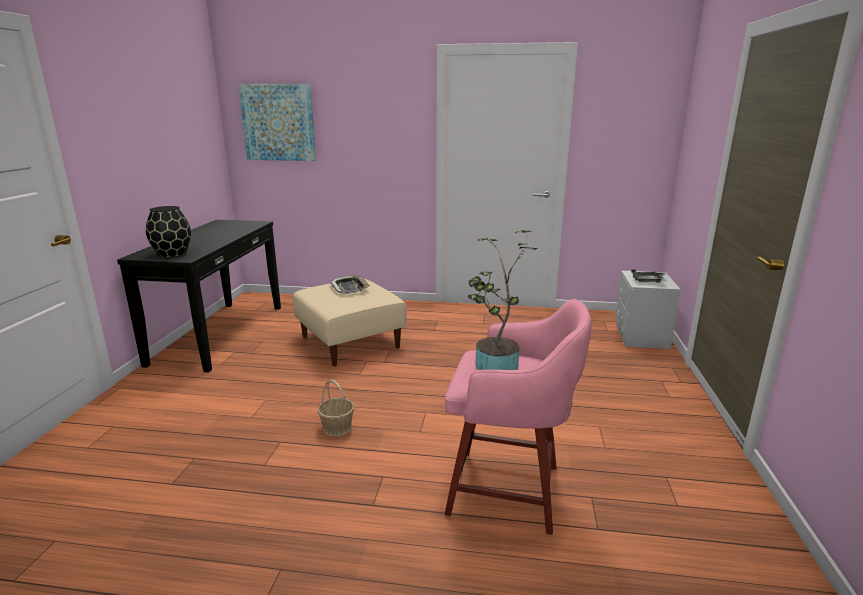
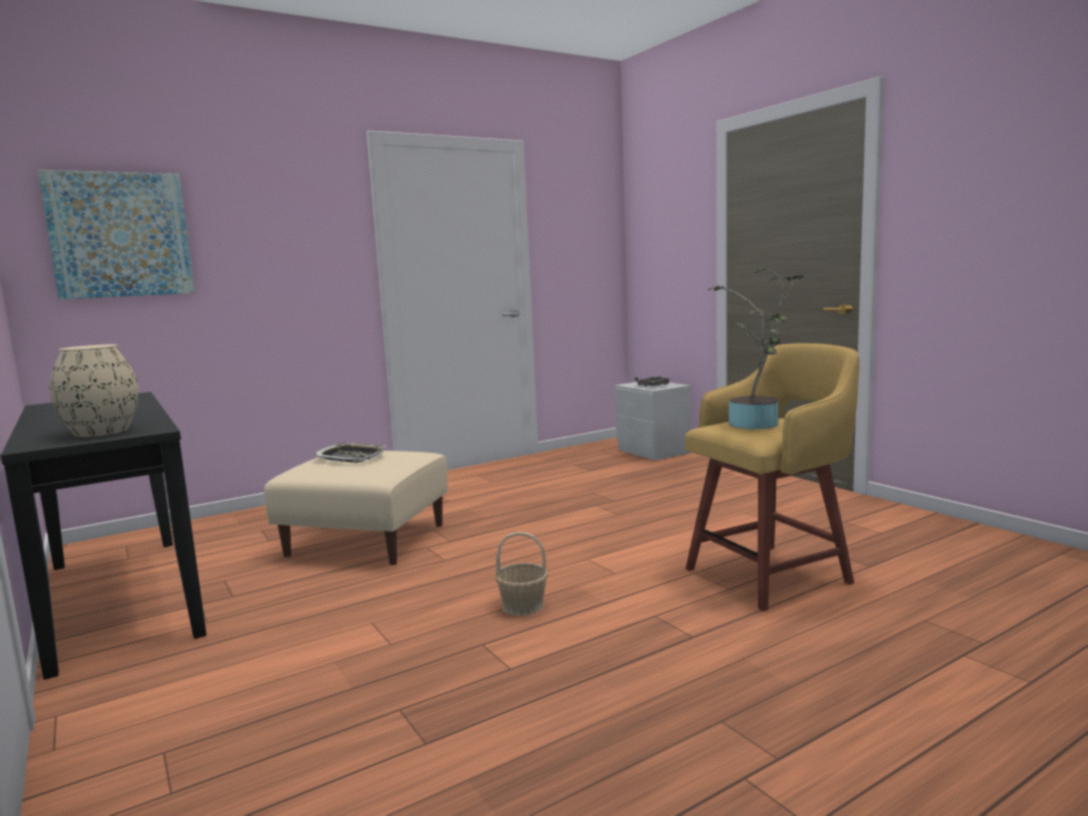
camera: 40 degrees left, 10 degrees down
black vase [146,206,191,257] -> beige vase [49,344,139,437]
pink stool [445,299,592,535] -> yellow stool [685,343,860,611]

